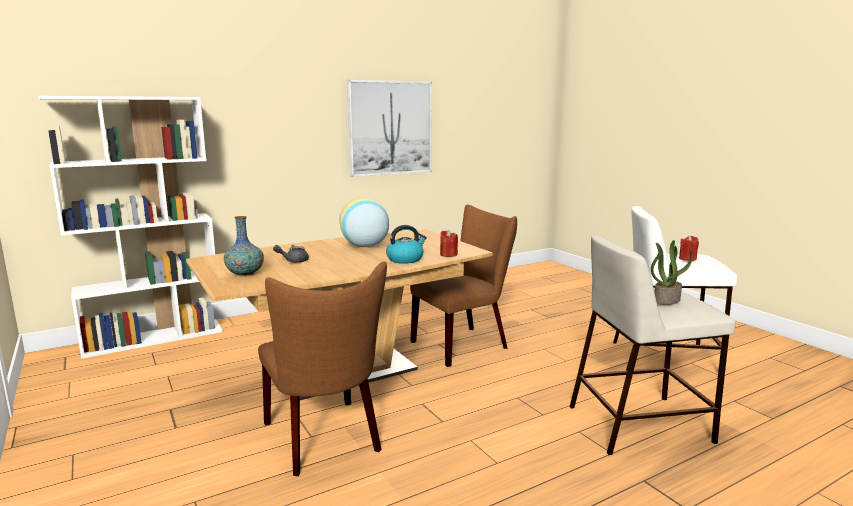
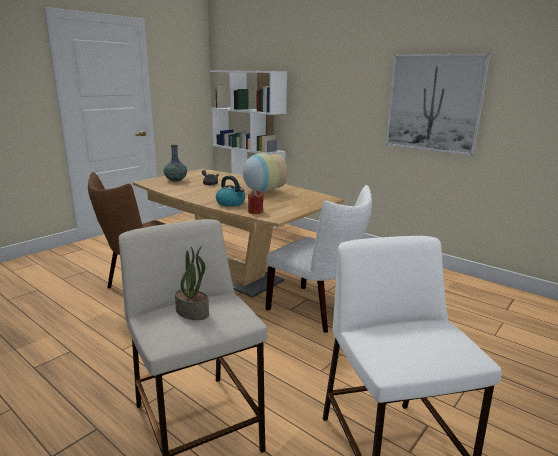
camera: 70 degrees right, 5 degrees up
brown chair [410,204,517,367] -> white chair [265,185,372,333]
red candle [679,235,699,261] -> none

